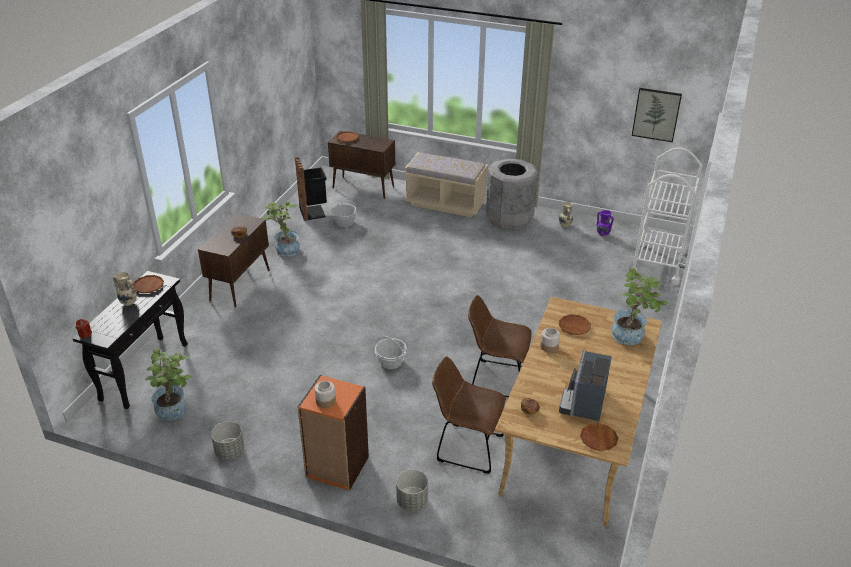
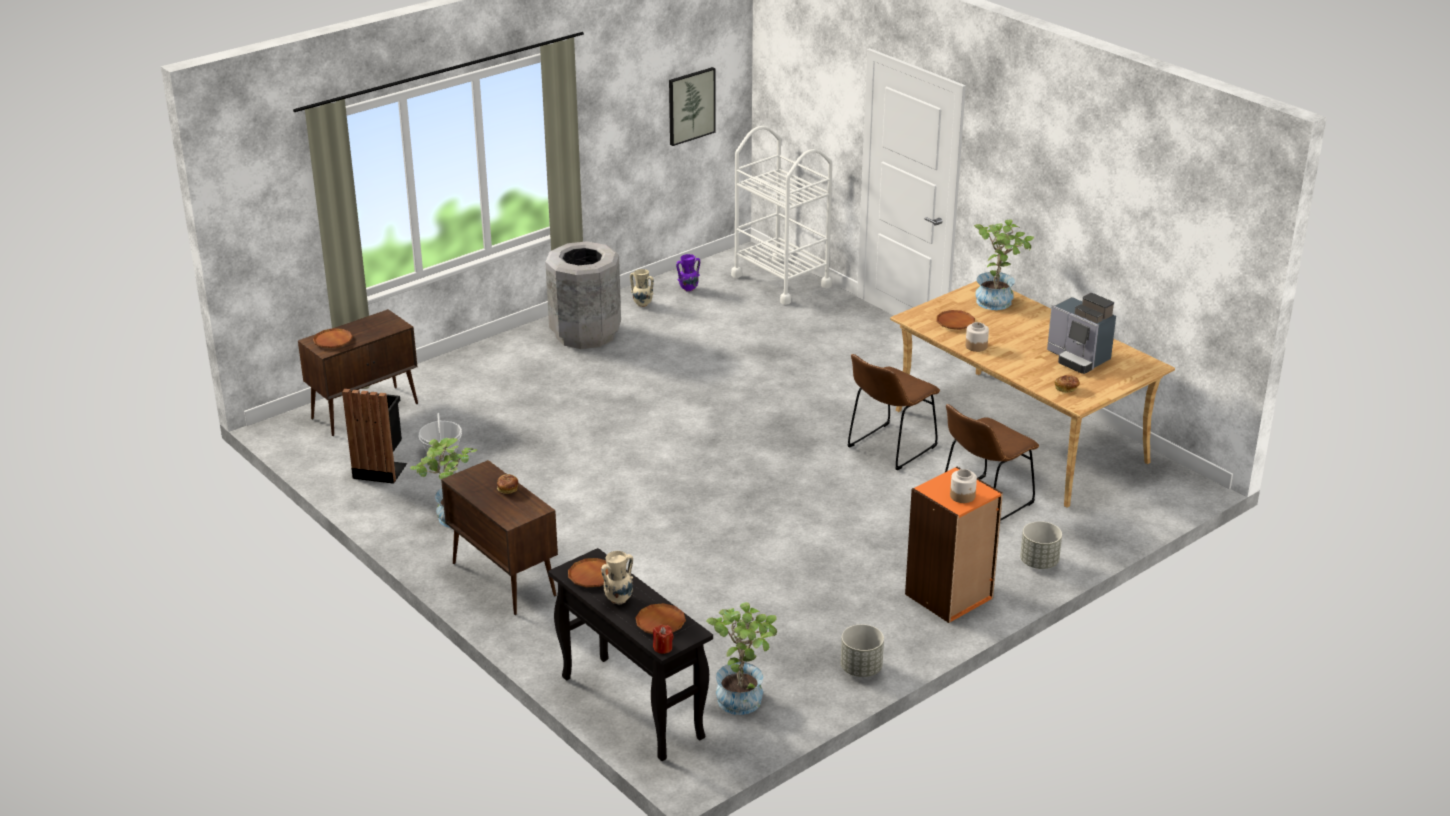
camera: 60 degrees left, 5 degrees down
basket [375,336,407,369] -> none
beige bench [405,152,488,217] -> none
brown plate [580,423,618,451] -> brown plate moved to [635,603,686,634]

